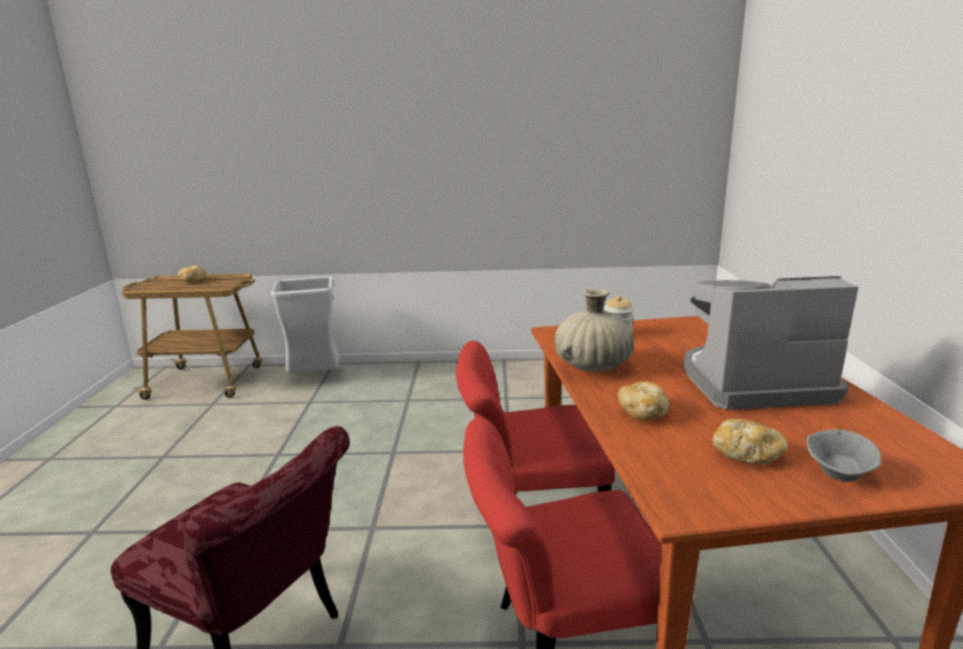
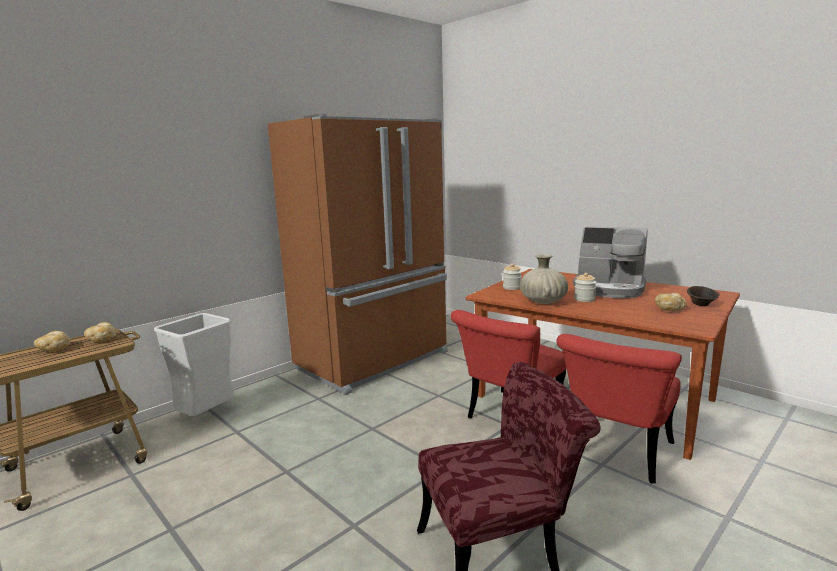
camera: 45 degrees left, 5 degrees down
bread [618,382,669,420] -> bread moved to [84,322,117,342]
coffee machine [683,276,858,410] -> coffee machine turned 105 degrees counterclockwise [573,227,648,298]
grey bowl [807,430,881,482] -> brown bowl [687,286,720,306]
none -> brown fridge [268,114,448,395]
none -> jar [574,273,596,302]

